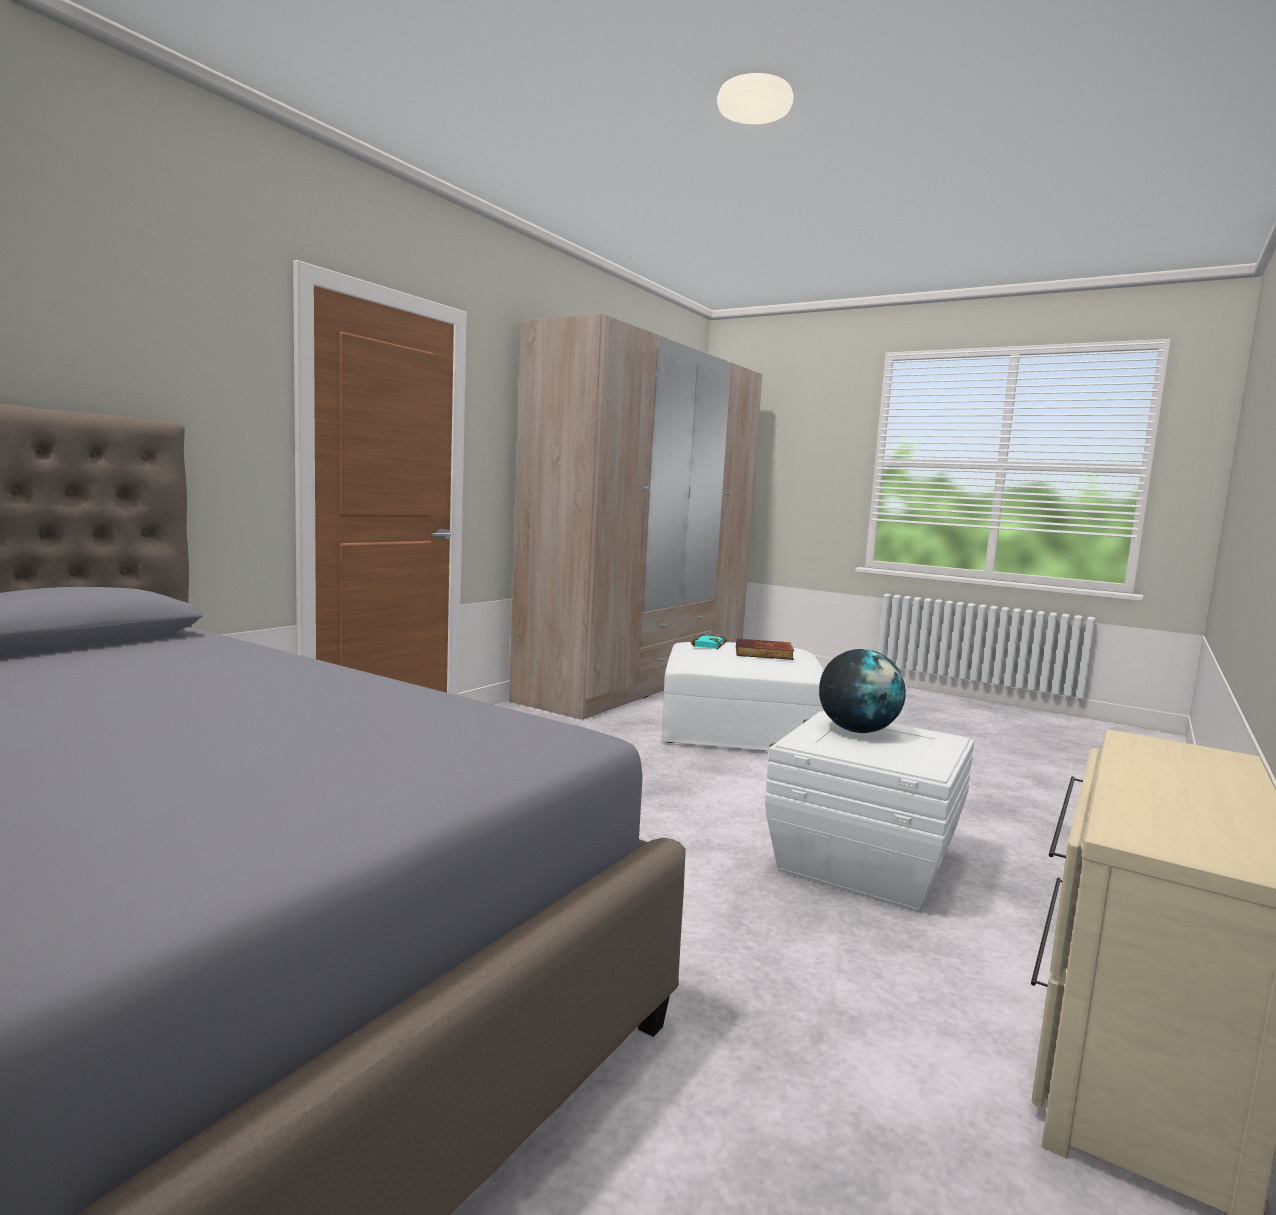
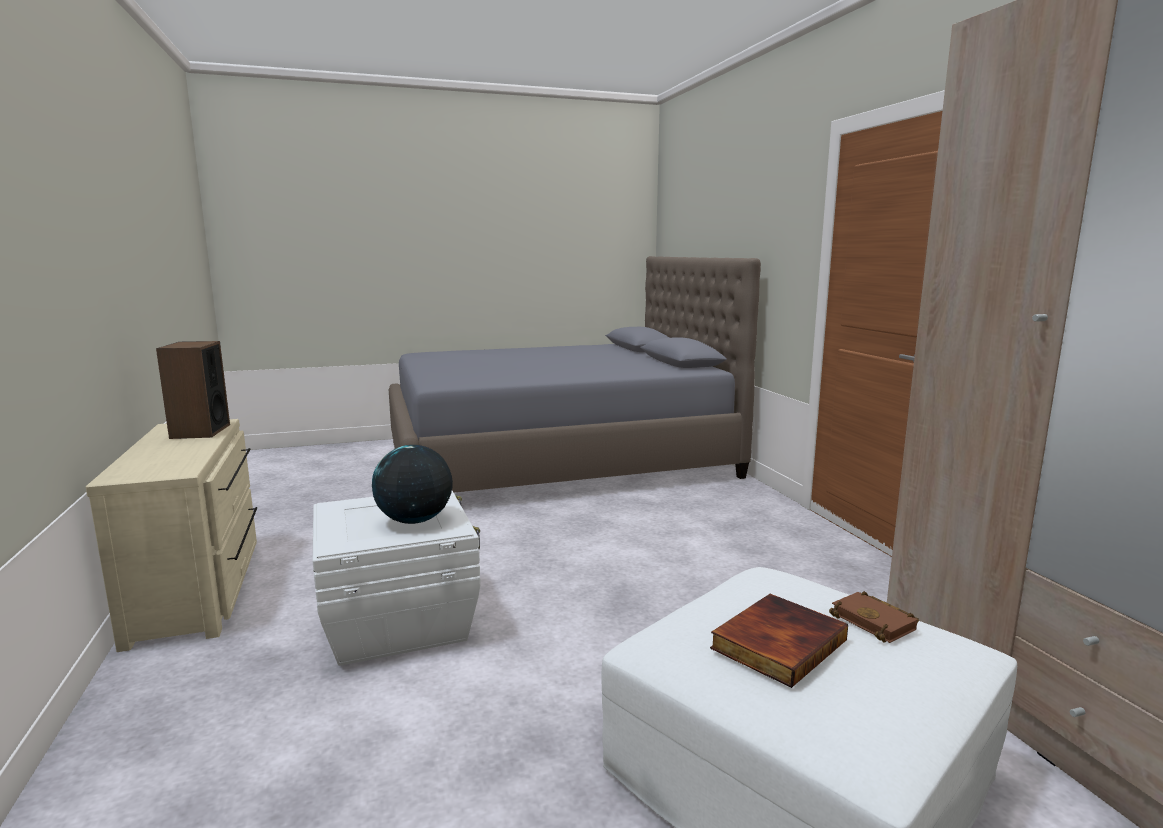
camera: 130 degrees right, 5 degrees up
turquoise book [691,634,727,649] -> brown book [829,591,919,643]
none -> speaker [156,341,230,439]

